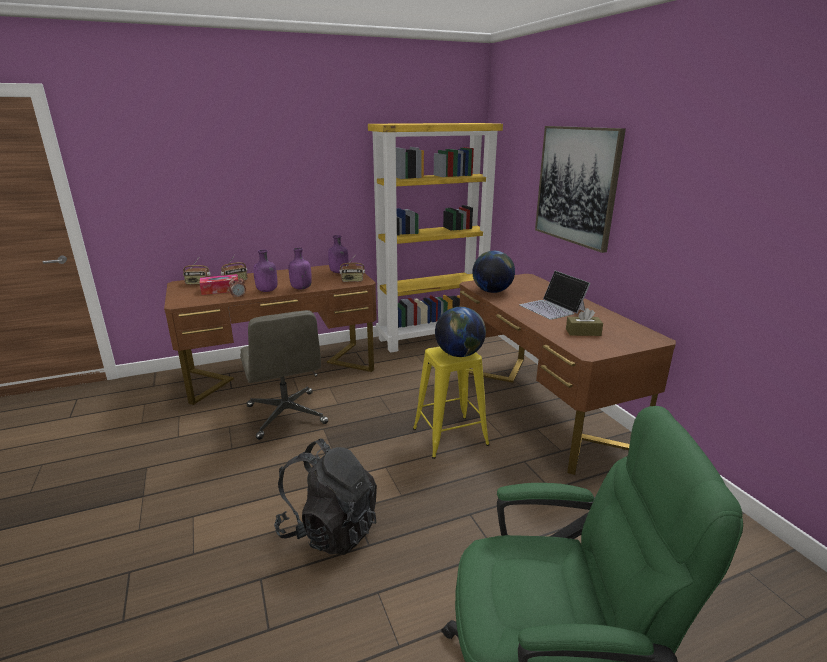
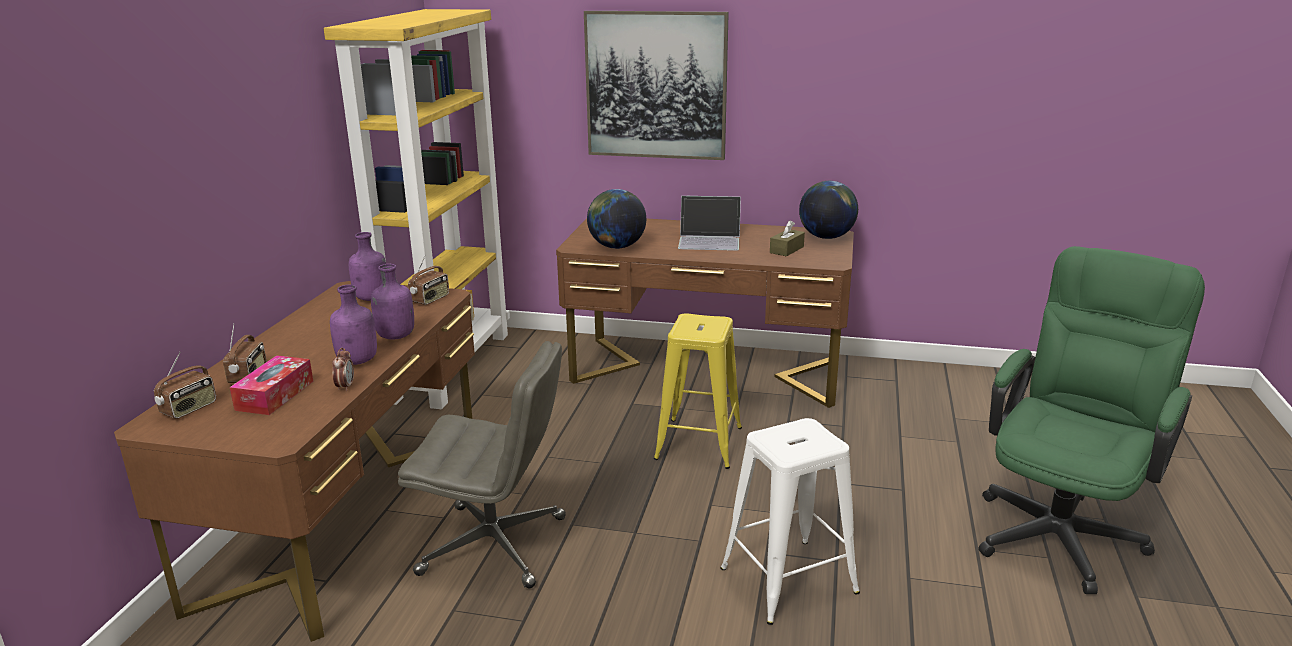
camera: 55 degrees left, 0 degrees up
black backpack [274,439,377,555] -> white stool [720,418,860,625]
globe [435,307,486,357] -> globe moved to [799,181,858,239]

